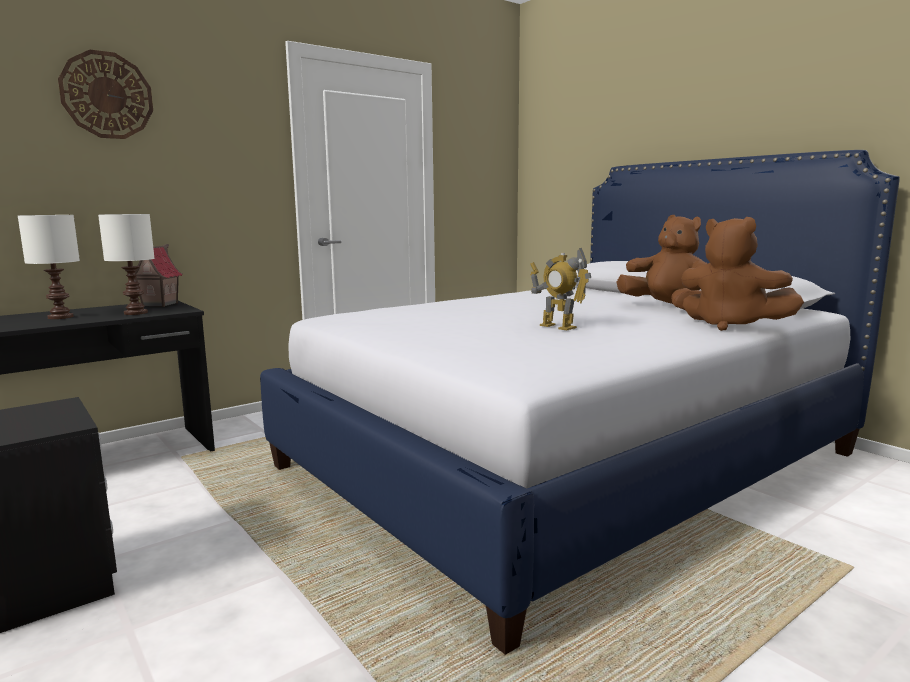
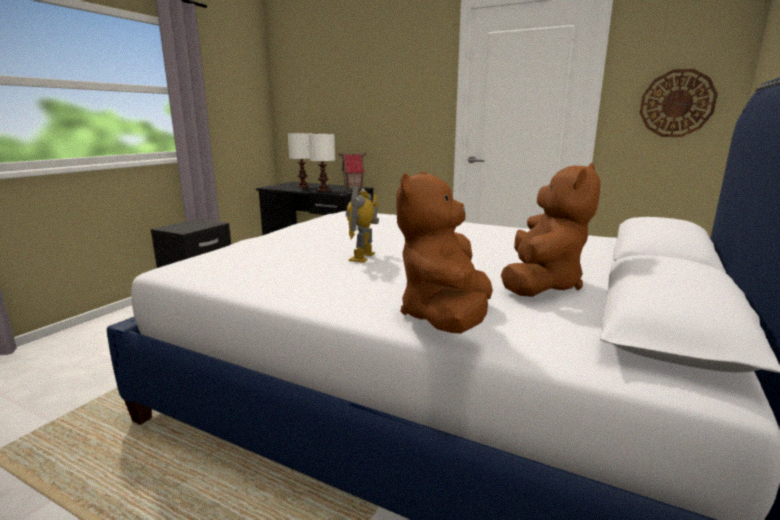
camera: 65 degrees right, 5 degrees up
wall clock [58,50,153,139] -> wall clock moved to [640,69,718,137]

